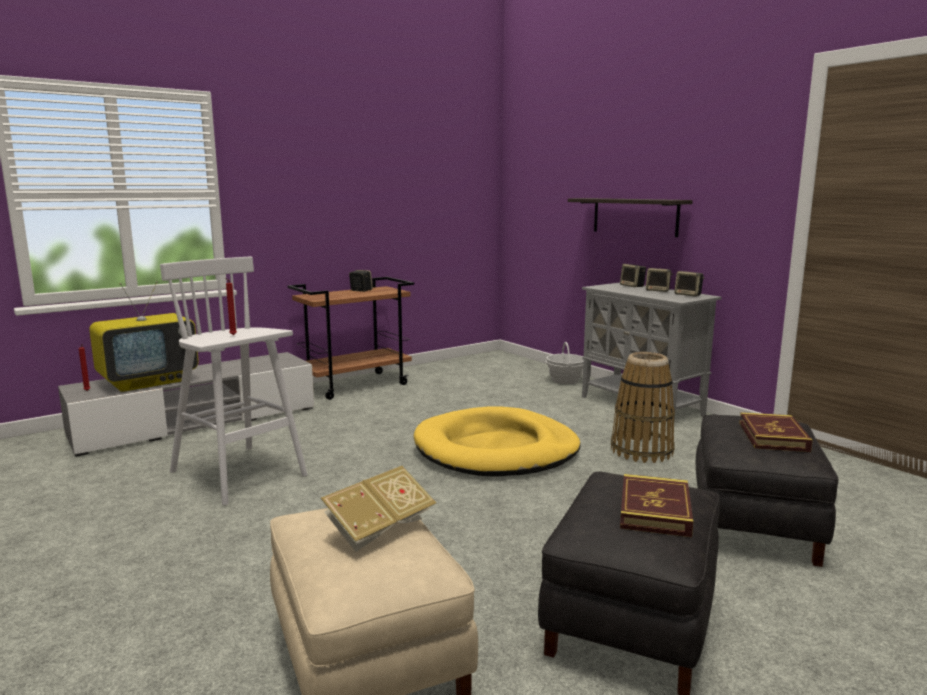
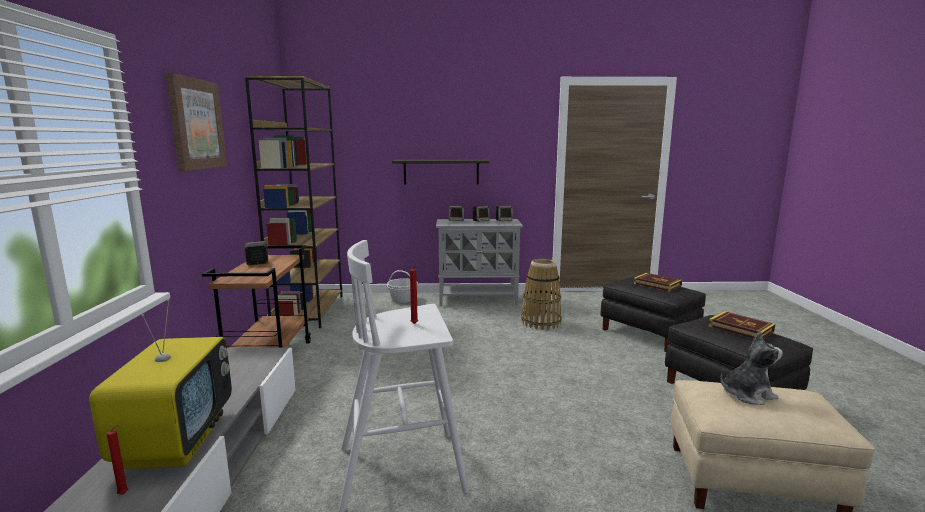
camera: 55 degrees left, 0 degrees up
book [321,466,436,552] -> plush toy [721,332,783,405]
yellow dog bed [414,406,581,477] -> none
none -> picture [166,73,227,171]
none -> brown bookcase [245,76,343,328]

